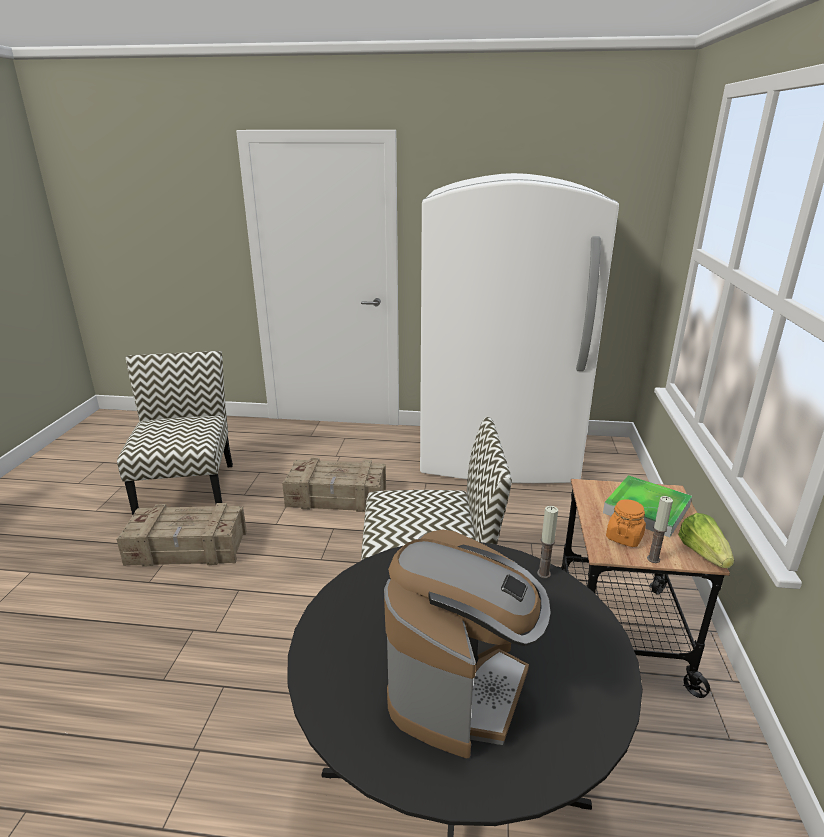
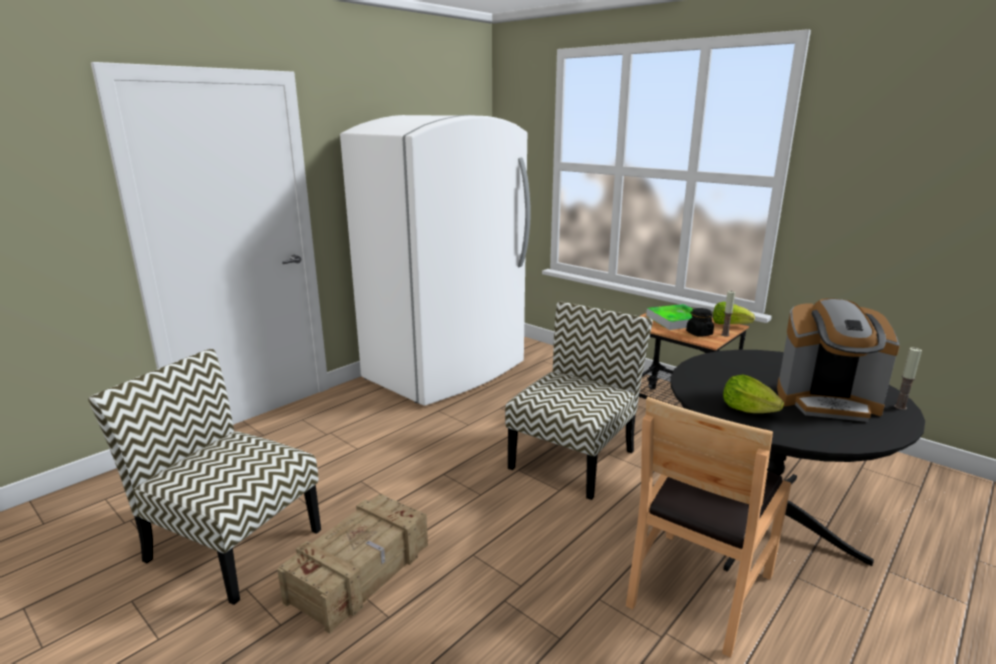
camera: 55 degrees left, 5 degrees down
crate [282,458,386,512] -> none
coffee machine [384,530,551,758] -> coffee machine turned 135 degrees clockwise [777,298,900,422]
candle [537,506,558,578] -> candle moved to [894,348,922,410]
orange jar [606,499,646,547] -> black jar [686,308,714,337]
none -> brown chair [626,397,791,658]
none -> lettuce [723,374,784,413]

